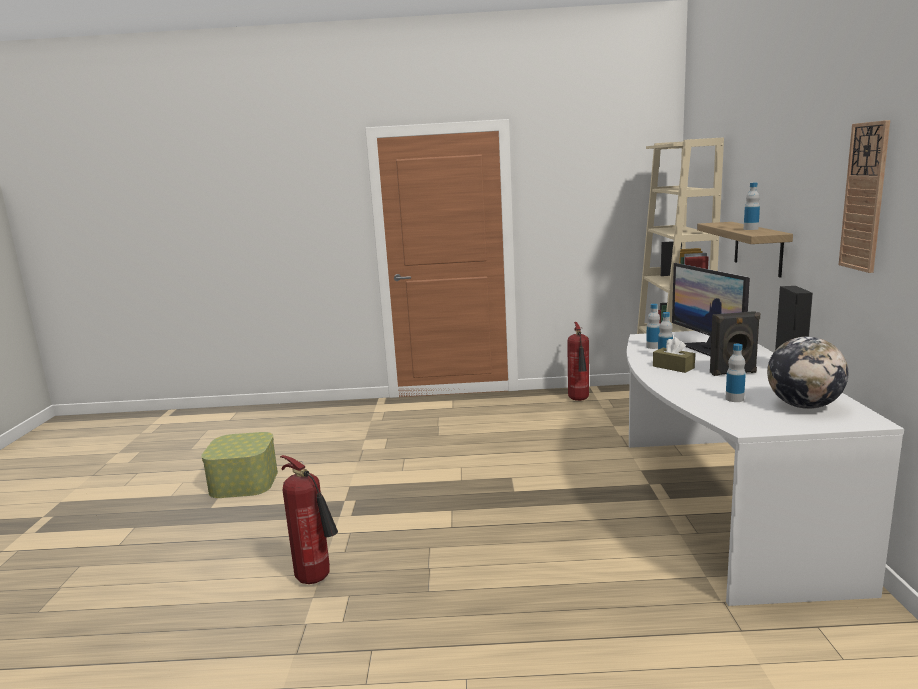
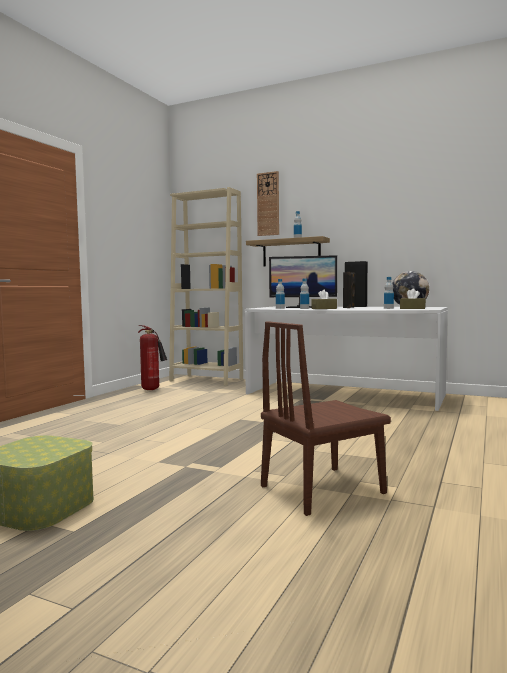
camera: 65 degrees left, 10 degrees down
fire extinguisher [280,455,338,584] -> brown chair [261,321,391,516]
wall clock [838,120,890,273] -> wall clock moved to [257,171,279,236]
none -> brown tissue box [400,288,426,309]

